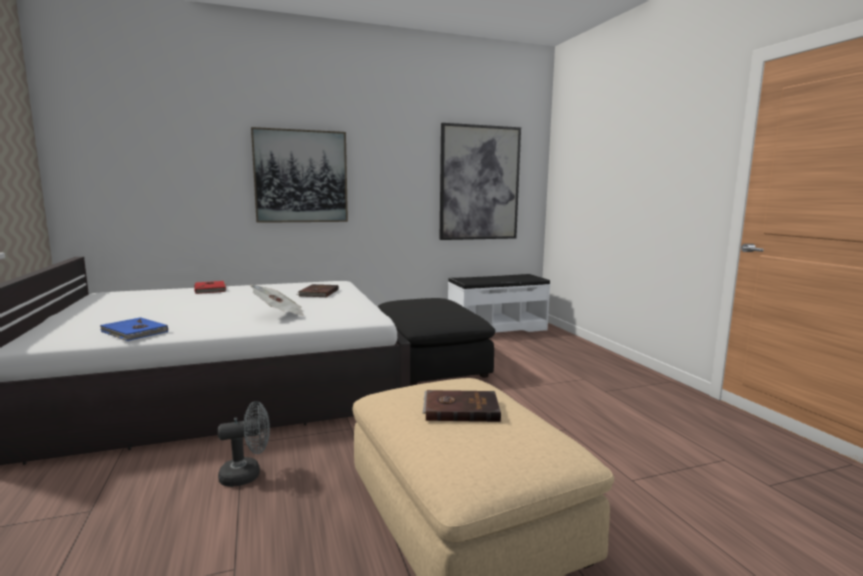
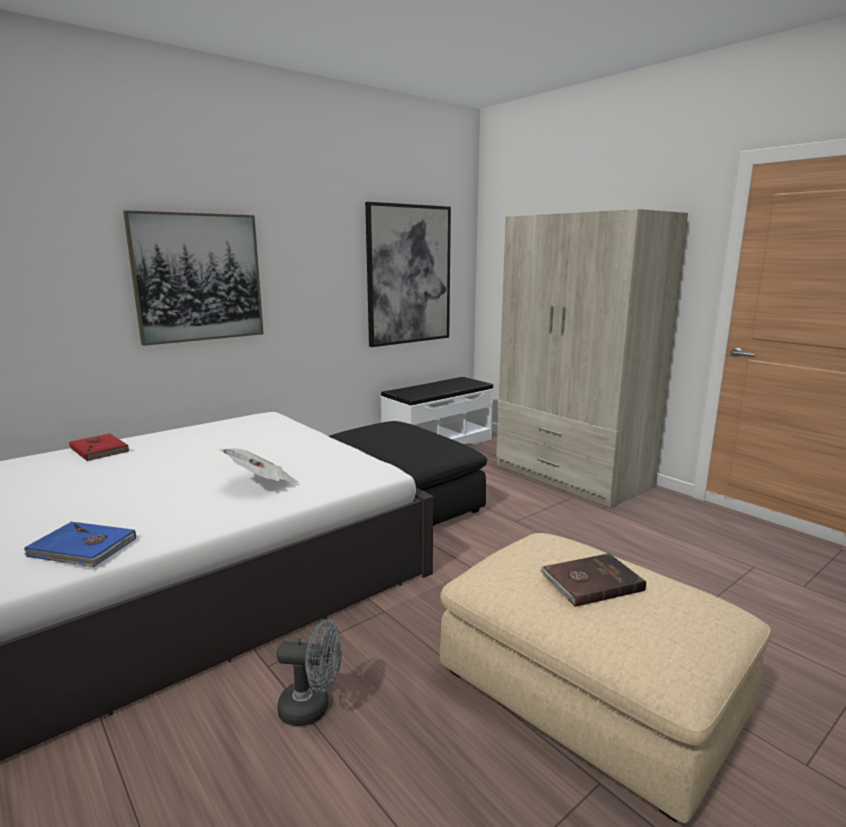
camera: 20 degrees left, 5 degrees up
grey fan [218,401,270,487] -> grey fan turned 45 degrees clockwise [277,619,342,726]
brown book [297,284,339,297] -> none
none -> beige wardrobe [496,209,688,508]

